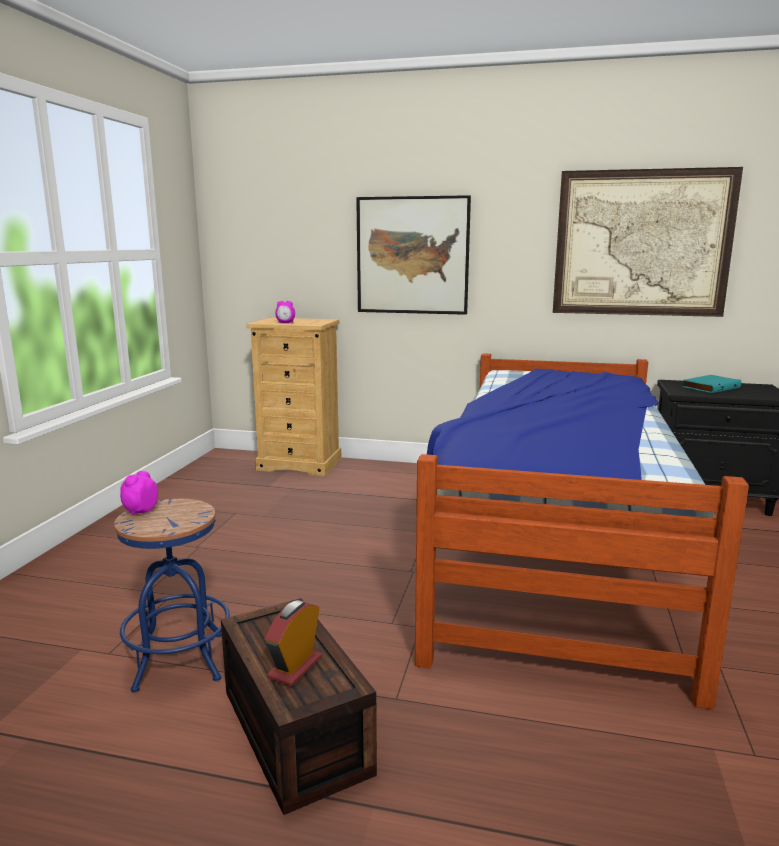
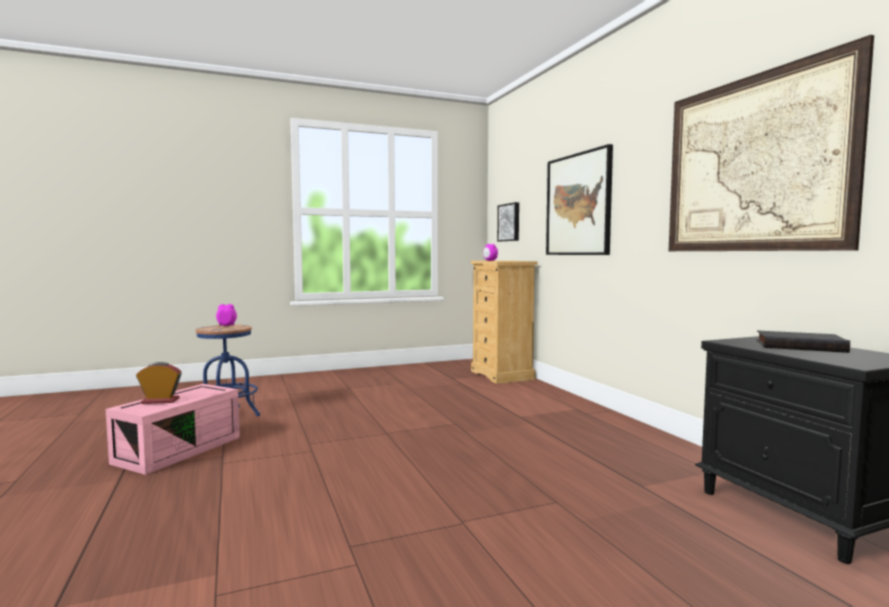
camera: 55 degrees right, 10 degrees down
brown storage box [221,598,377,815] -> pink storage box [106,384,240,475]
bed [415,353,749,710] -> none
turquoise book [682,375,741,393] -> black book [756,330,850,353]
none -> picture [497,202,519,241]

